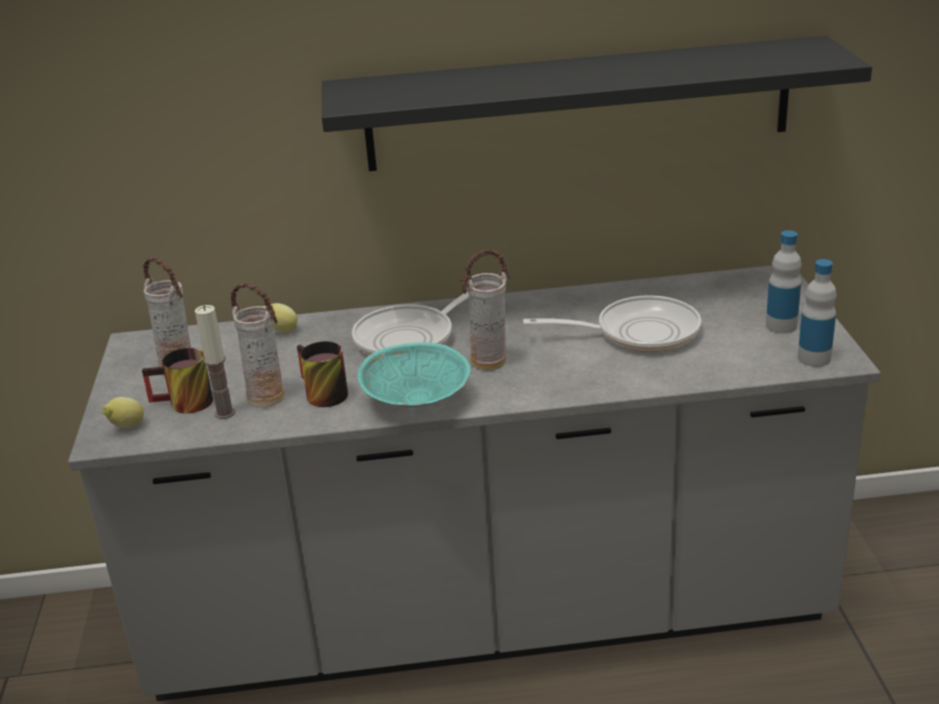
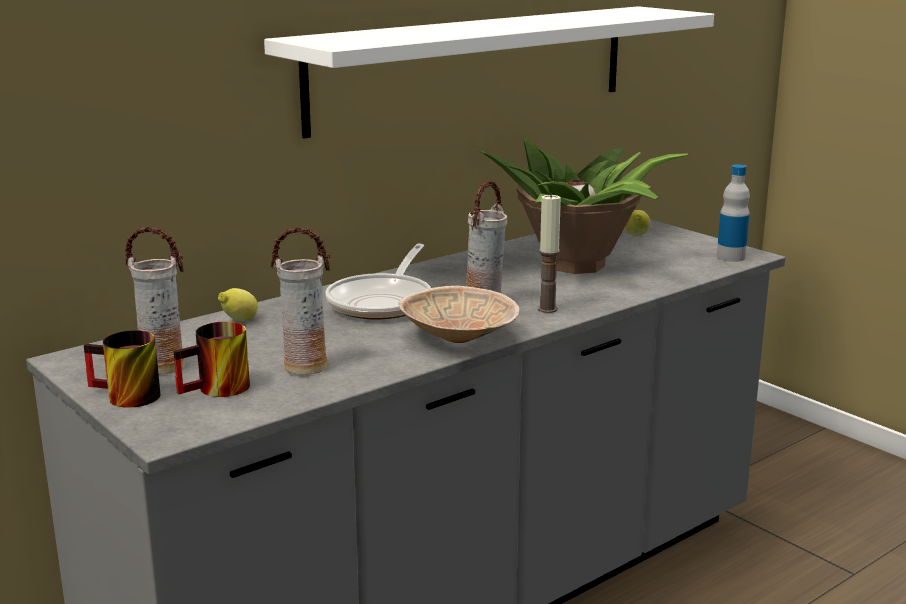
camera: 35 degrees left, 10 degrees down
lemon [102,397,144,428] -> lemon moved to [625,210,650,236]
candle [195,305,235,419] -> candle moved to [538,193,561,313]
mug [297,341,348,407] -> mug moved to [84,330,161,408]
black shelf [322,35,872,171] -> white shelf [264,6,714,138]
turquoise bowl [357,342,471,407] -> beige bowl [398,285,520,343]
frying pan [523,295,701,352] -> potted plant [479,139,688,274]
bottle [766,230,801,334] -> none

